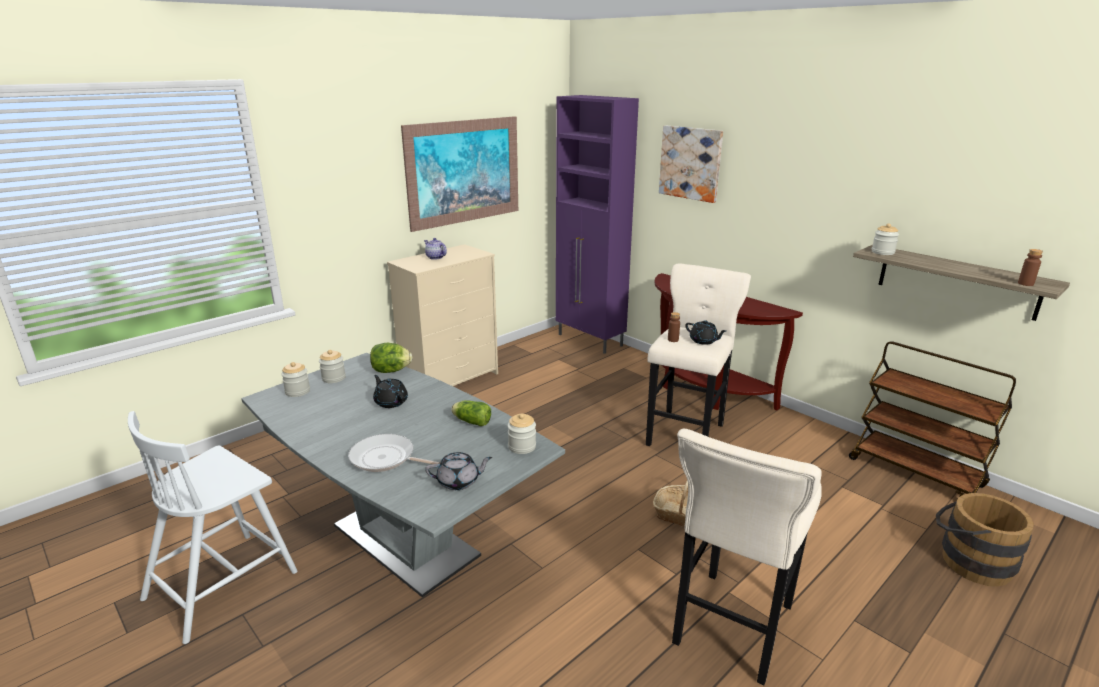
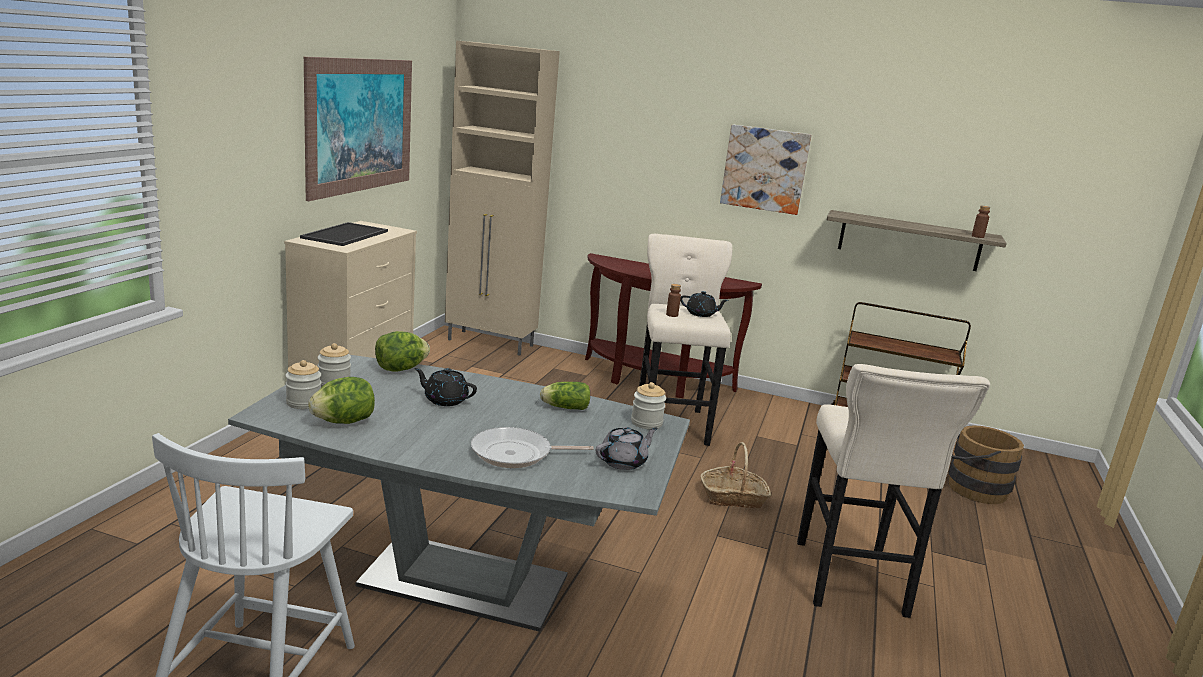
camera: 30 degrees left, 5 degrees down
teapot [424,238,447,260] -> tray [300,222,388,246]
purple cabinet [556,95,639,354] -> beige cabinet [445,41,560,356]
picture [659,126,723,203] -> picture moved to [720,125,812,215]
jar [872,223,899,255] -> none
none -> lettuce [308,377,375,424]

